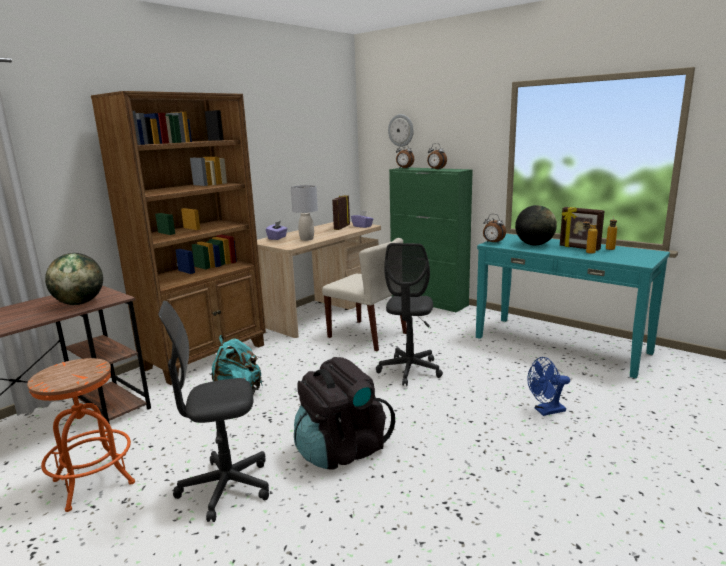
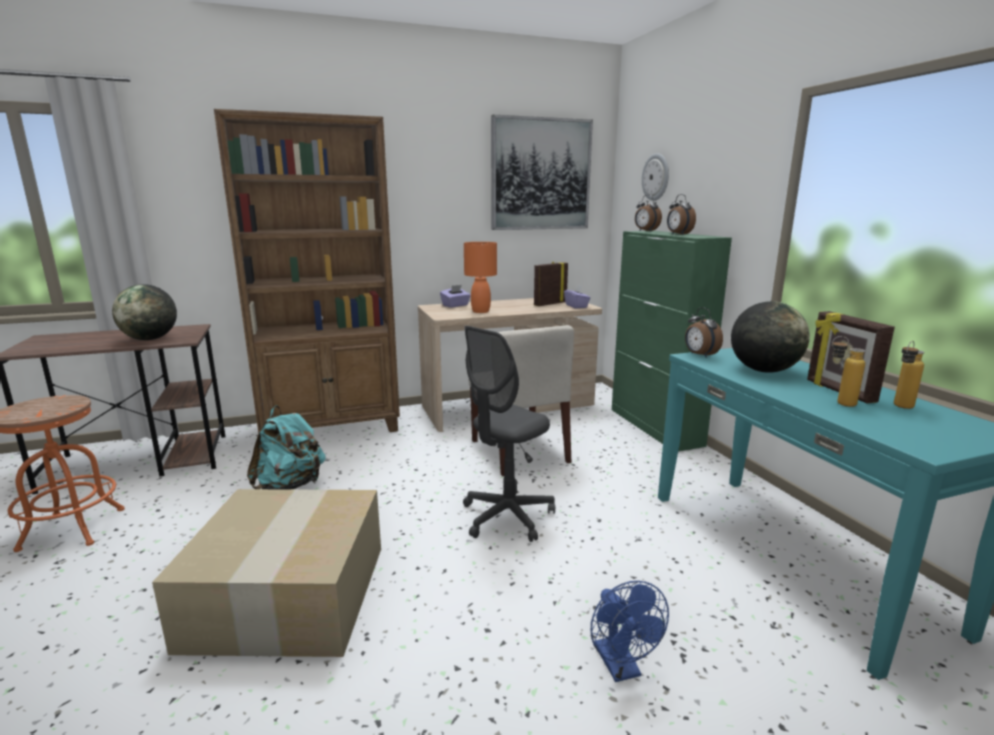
camera: 30 degrees right, 0 degrees up
grey office chair [158,301,269,522] -> none
grey table lamp [290,185,318,241] -> orange table lamp [464,242,497,313]
black backpack [294,357,395,470] -> cardboard box [152,489,381,657]
blue fan [527,357,570,416] -> blue fan turned 120 degrees counterclockwise [591,581,669,682]
none -> picture [491,115,593,230]

